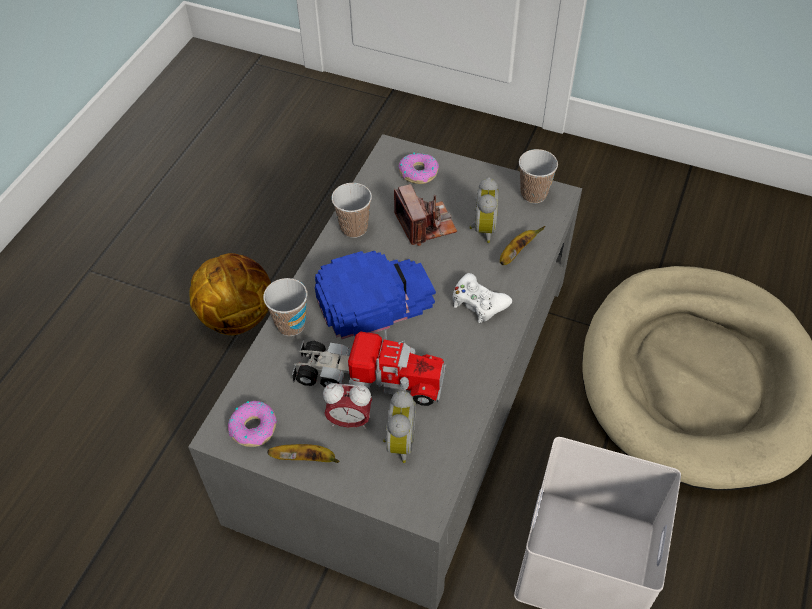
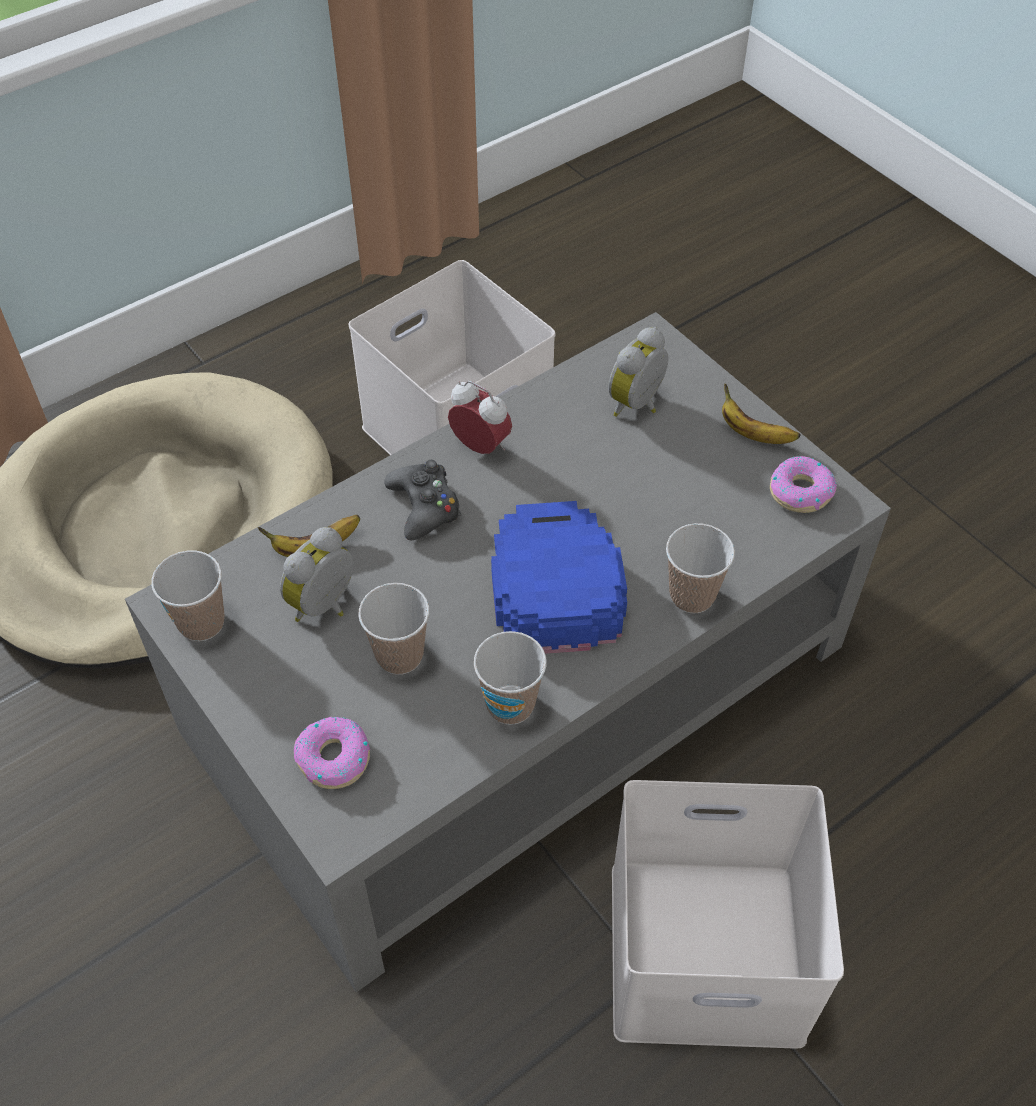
camera: 150 degrees left, 0 degrees up
basketball [189,253,271,335] -> white storage box [612,780,844,1049]
toy truck [292,329,446,406] -> none
blue cap [315,251,436,339] -> blue cap turned 75 degrees clockwise [491,501,627,654]
alarm clock [323,383,372,429] -> alarm clock moved to [448,381,512,454]
camera [394,184,457,246] -> cup [358,583,429,675]
white game controller [452,273,512,323] -> black game controller [384,460,462,540]

